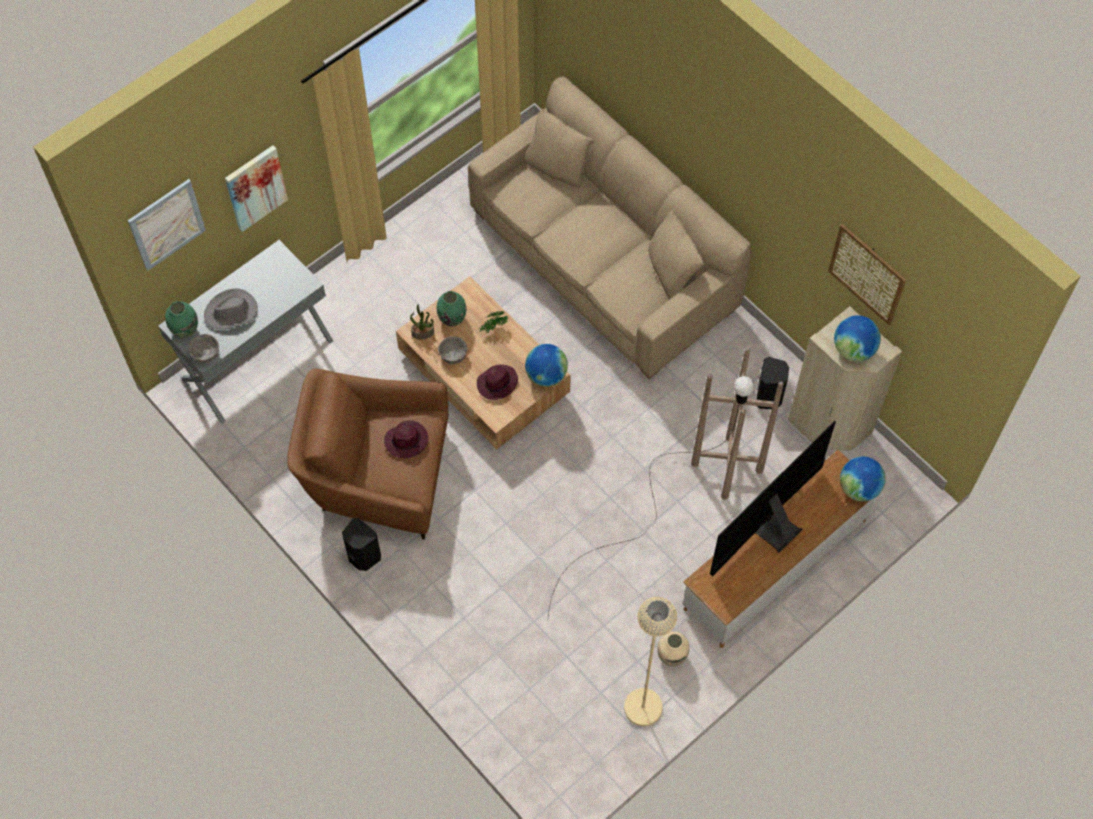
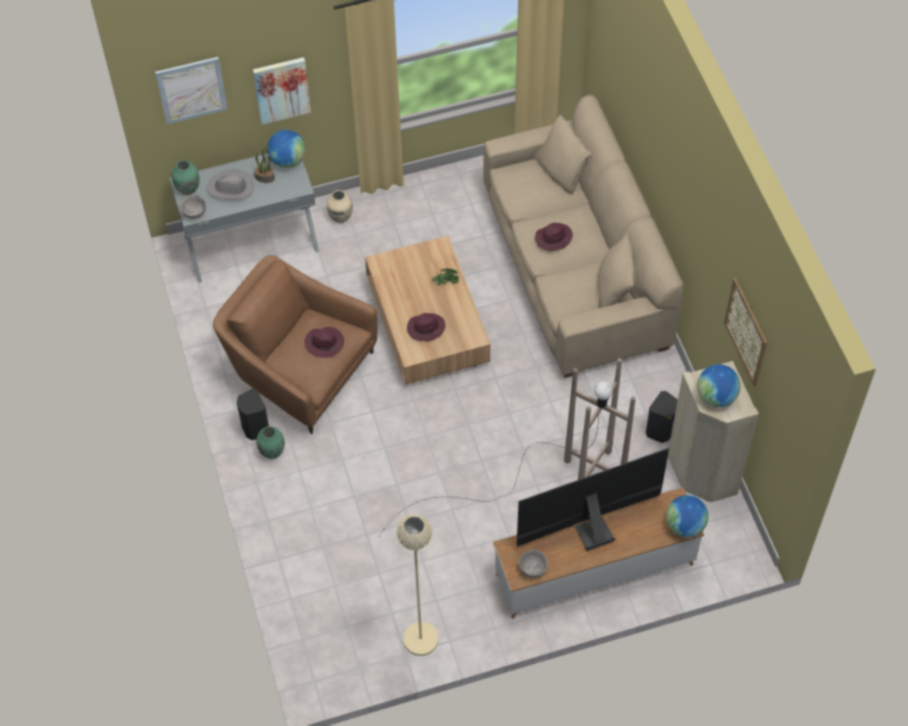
camera: 25 degrees right, 5 degrees down
potted plant [410,304,434,339] -> potted plant moved to [254,148,275,183]
green vase [437,291,466,326] -> green vase moved to [257,426,285,459]
grey bowl [438,336,467,365] -> grey bowl moved to [519,550,548,578]
globe [525,344,568,387] -> globe moved to [267,130,305,168]
beige vase [657,631,689,666] -> beige vase moved to [327,190,353,223]
none -> purple hat [535,223,573,251]

